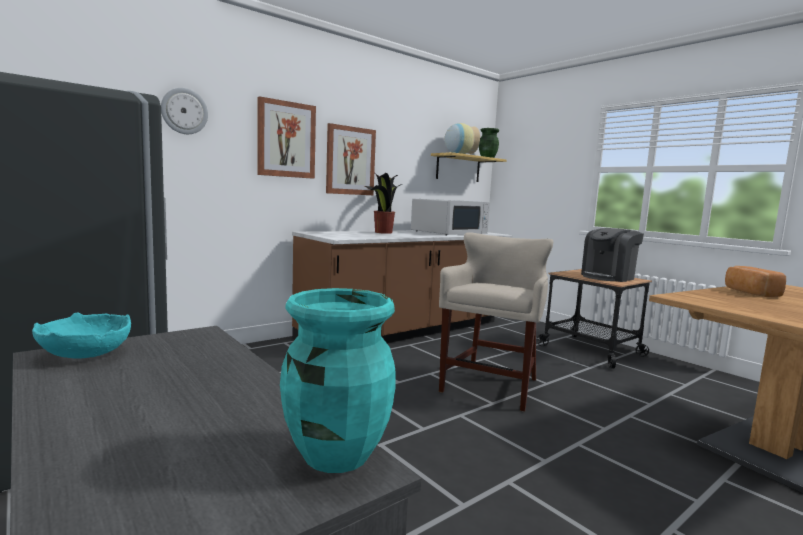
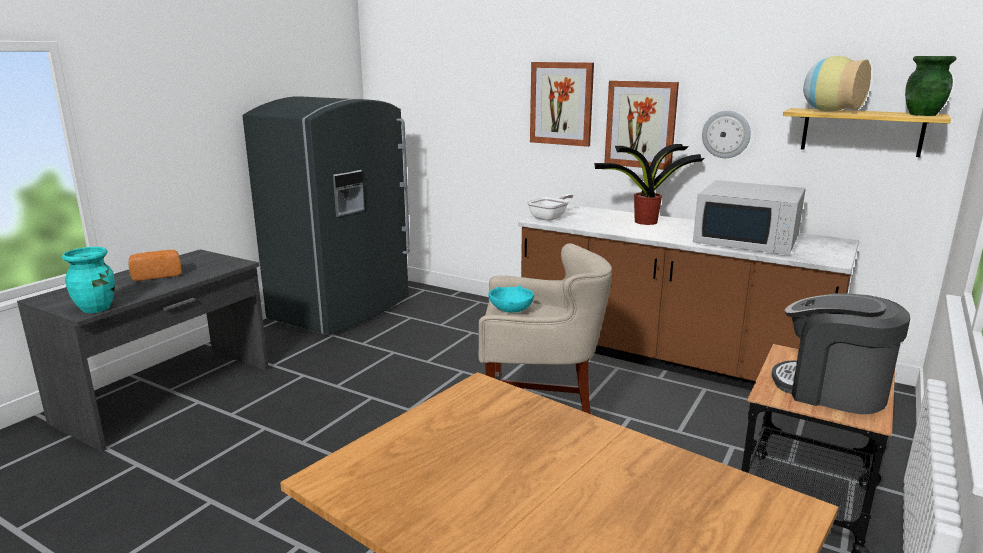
camera: 70 degrees right, 10 degrees up
turquoise bowl [32,312,131,359] -> turquoise bowl moved to [488,285,534,313]
wall clock [161,88,208,134] -> wall clock moved to [702,111,751,158]
bread [725,266,786,297] -> bread moved to [129,250,181,281]
none -> frying pan [527,194,573,221]

